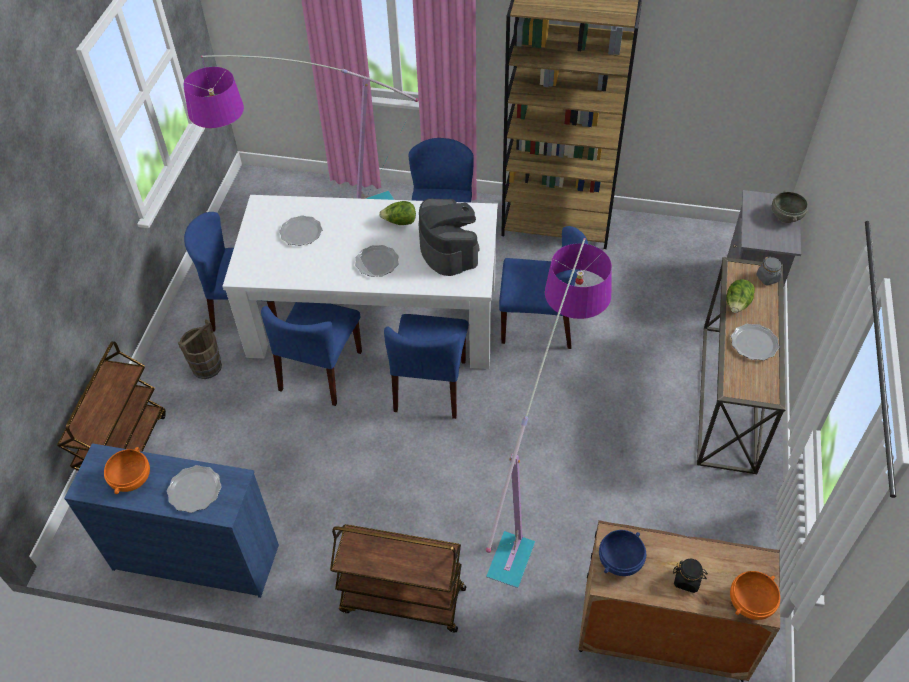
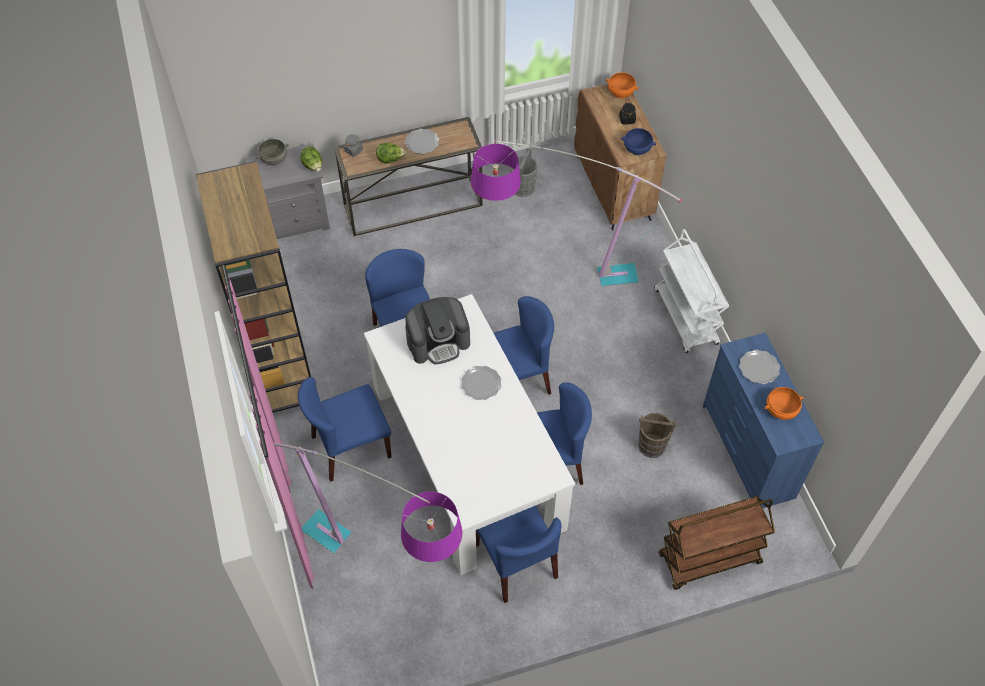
camera: 120 degrees left, 5 degrees up
brown bucket [178,319,222,379] -> brown bucket moved to [638,413,676,458]
plate [279,215,322,246] -> none
brown cart [330,524,466,632] -> white cart [654,229,729,353]
lettuce [379,201,416,225] -> lettuce moved to [300,146,322,172]
coffee machine [419,198,480,276] -> coffee machine turned 150 degrees counterclockwise [405,297,470,364]
none -> grey bucket [510,147,538,197]

